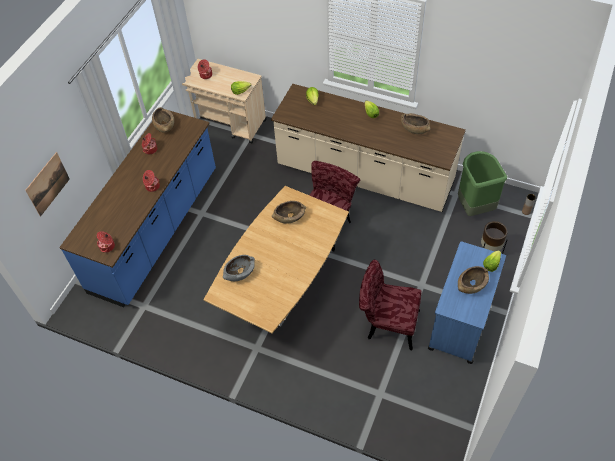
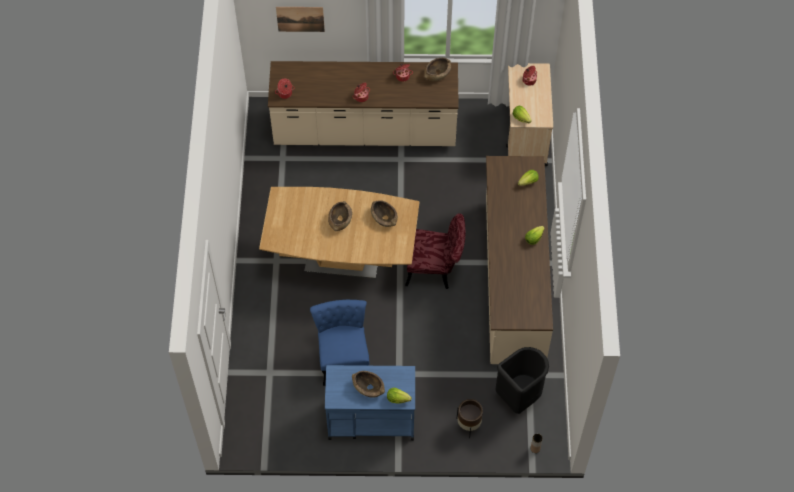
camera: 65 degrees right, 5 degrees up
blue counter [59,110,216,307] -> beige counter [268,61,459,146]
grey bowl [223,255,255,281] -> none
red chair [359,260,422,350] -> blue chair [310,300,369,386]
brown bowl [401,113,431,134] -> brown bowl moved to [328,201,352,231]
green trash can [458,151,507,216] -> black trash can [495,347,549,414]

